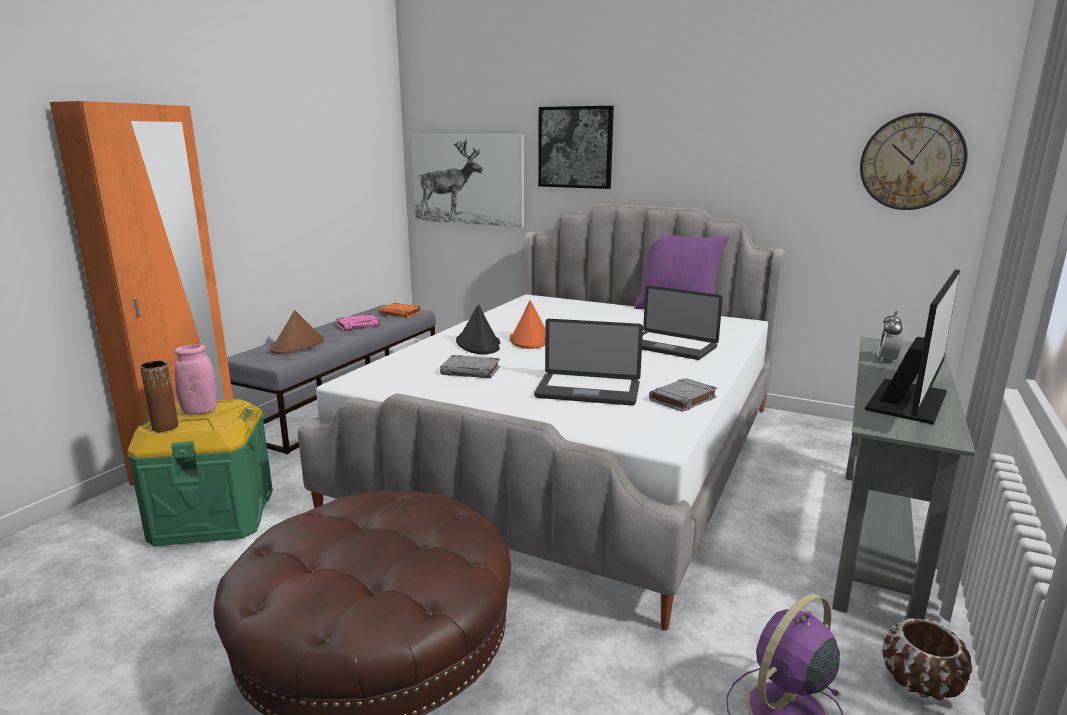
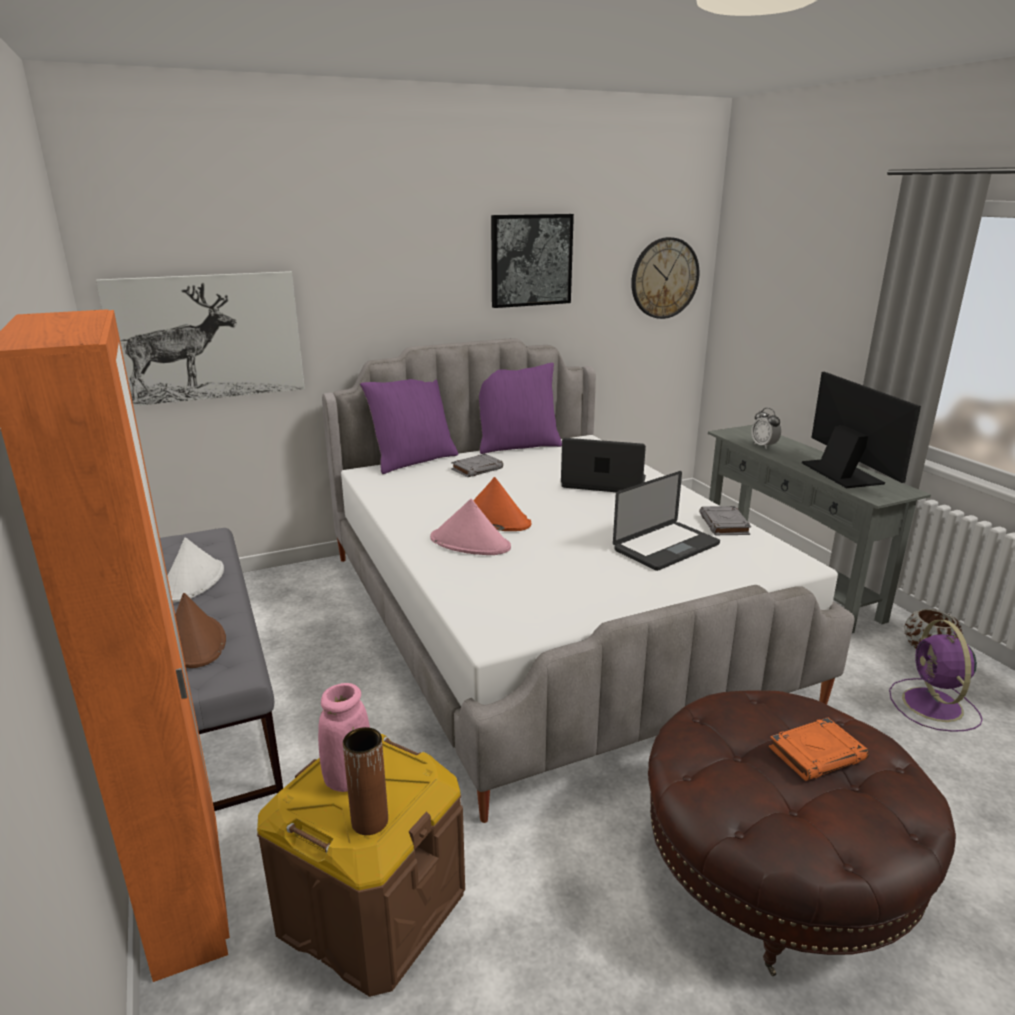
camera: 50 degrees left, 5 degrees up
green storage box [127,399,273,546] -> brown storage box [257,734,465,997]
pink book [336,314,380,331] -> white hat [167,537,224,603]
orange book [379,303,422,318] -> orange book moved to [769,718,869,781]
grey book [440,355,500,378] -> grey book moved to [451,454,503,477]
black hat [456,304,500,354] -> pink hat [430,499,511,555]
picture [538,106,614,189] -> picture moved to [491,214,574,308]
laptop [642,286,723,360] -> laptop turned 150 degrees counterclockwise [561,438,646,492]
none -> purple pillow [360,379,458,474]

